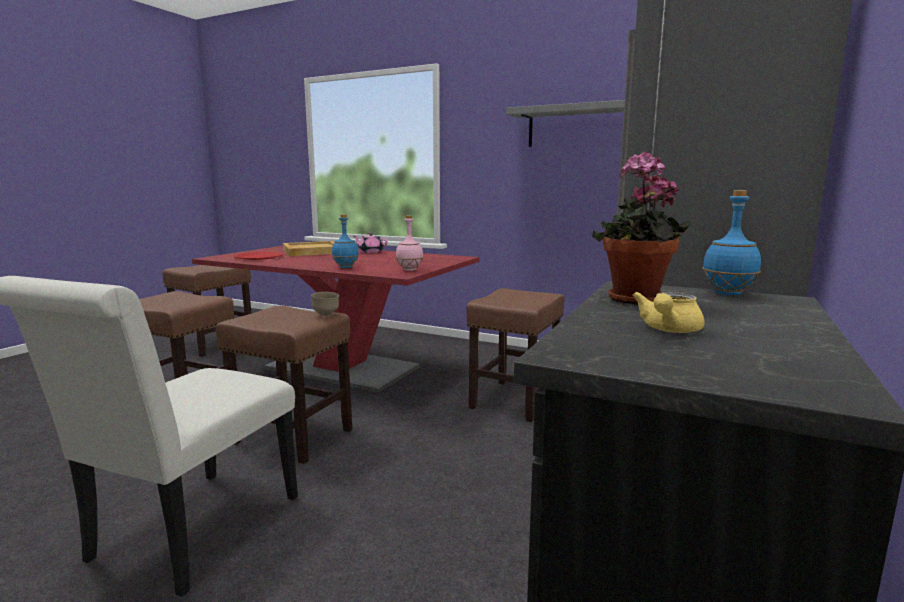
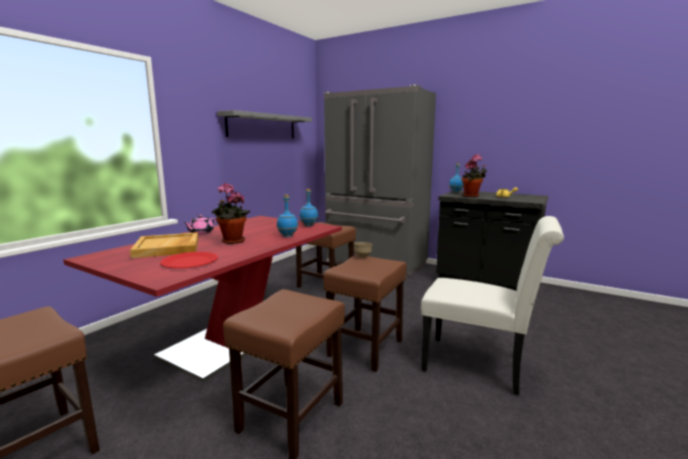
camera: 85 degrees left, 0 degrees up
pink bottle [396,215,423,271] -> blue bottle [300,189,318,226]
none -> potted plant [212,183,250,244]

